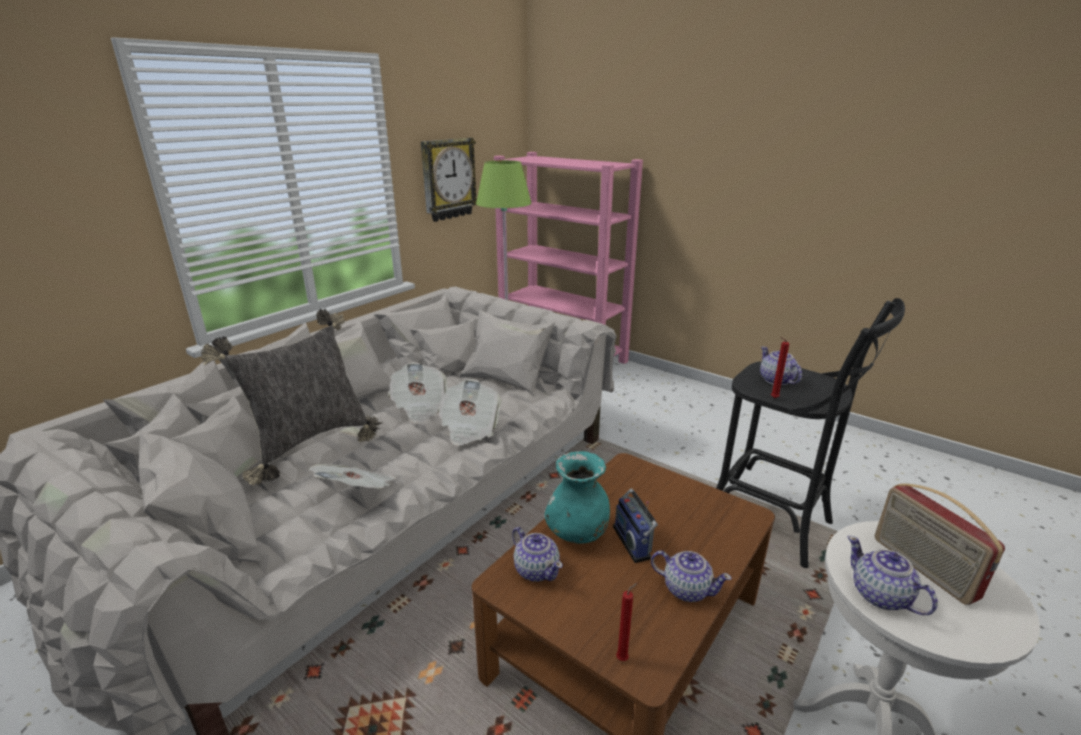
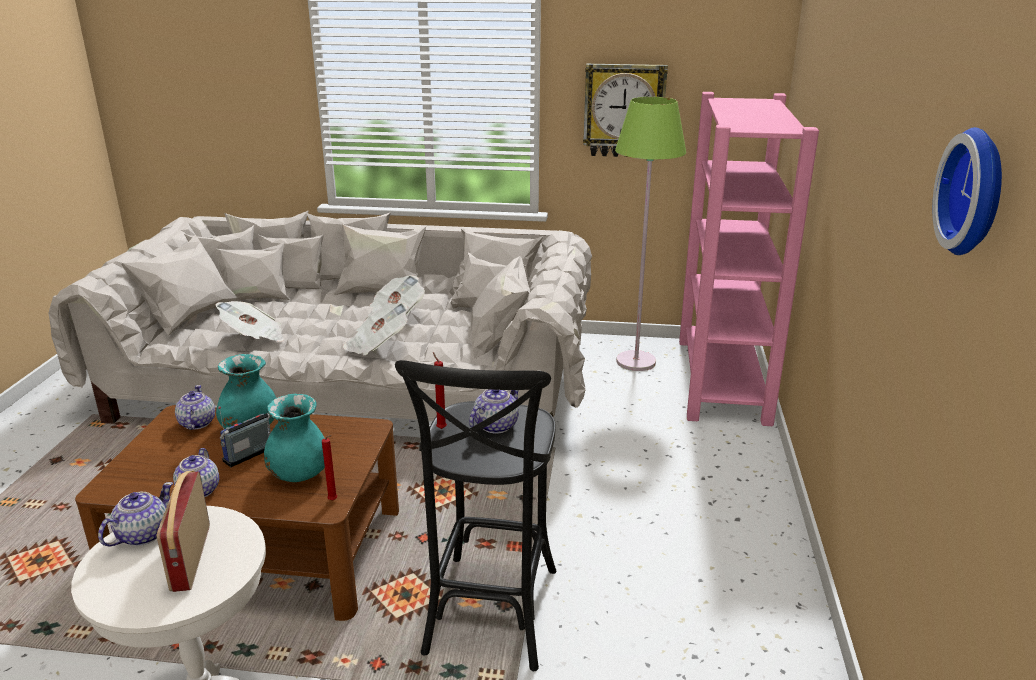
camera: 60 degrees right, 0 degrees up
pillow [200,309,381,486] -> none
teapot [512,527,563,582] -> teapot turned 150 degrees clockwise [175,385,215,430]
red candle [616,583,637,661] -> red candle moved to [322,435,337,501]
radio [875,483,1005,605] -> radio turned 45 degrees counterclockwise [157,471,210,592]
none -> turquoise vase [264,394,325,482]
none -> wall clock [932,127,1002,255]

